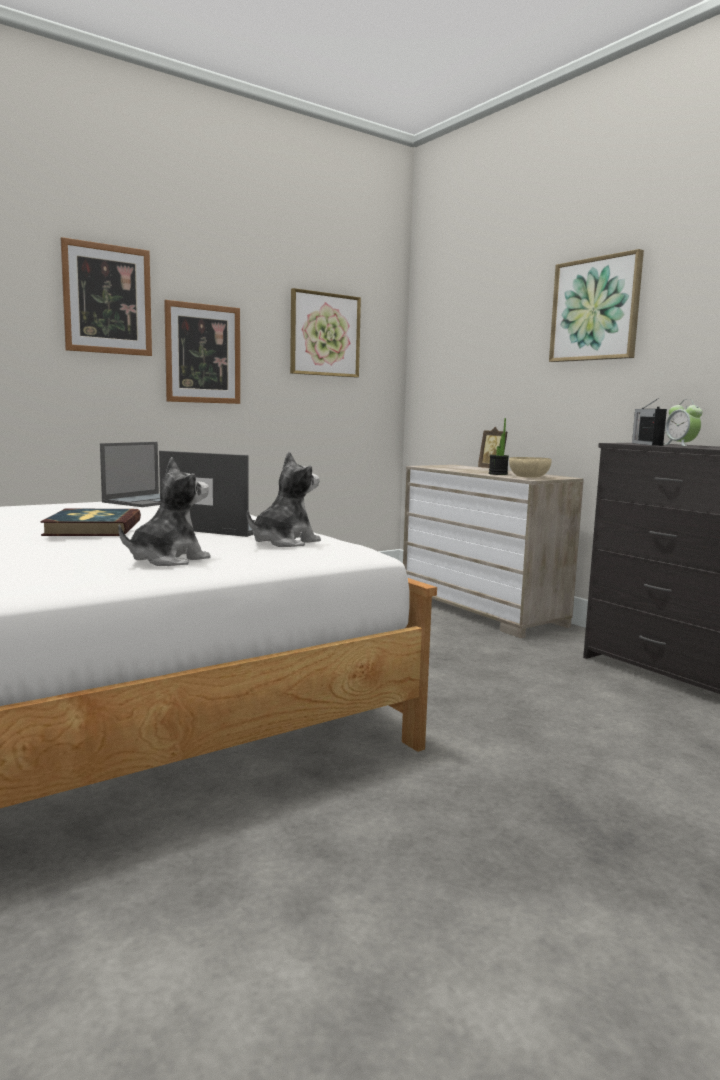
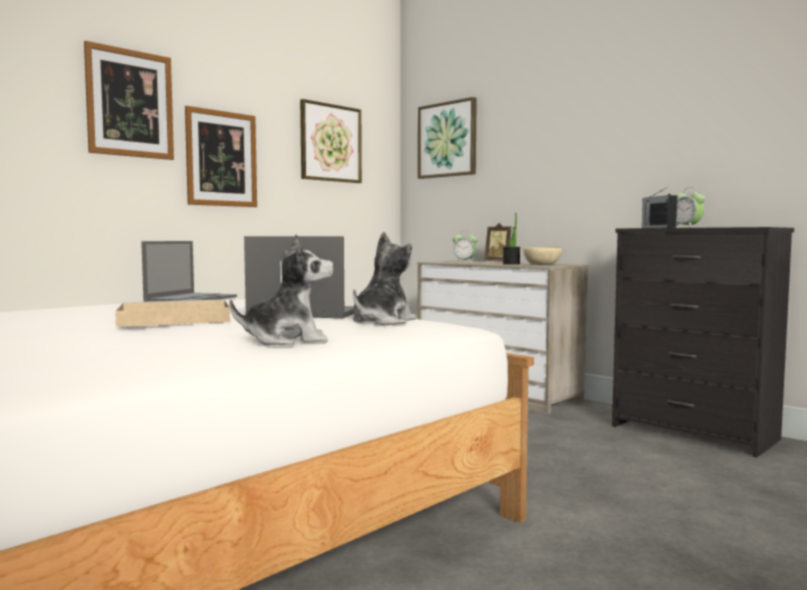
camera: 10 degrees left, 5 degrees down
book [40,508,141,536] -> beige tray [115,299,230,327]
plush toy [118,457,210,566] -> plush toy turned 45 degrees clockwise [230,234,334,346]
picture [549,249,644,362] -> picture moved to [418,97,477,179]
none -> alarm clock [453,235,478,263]

